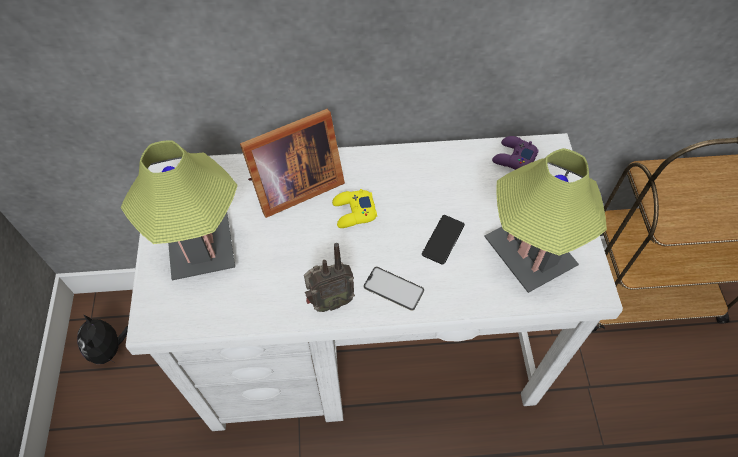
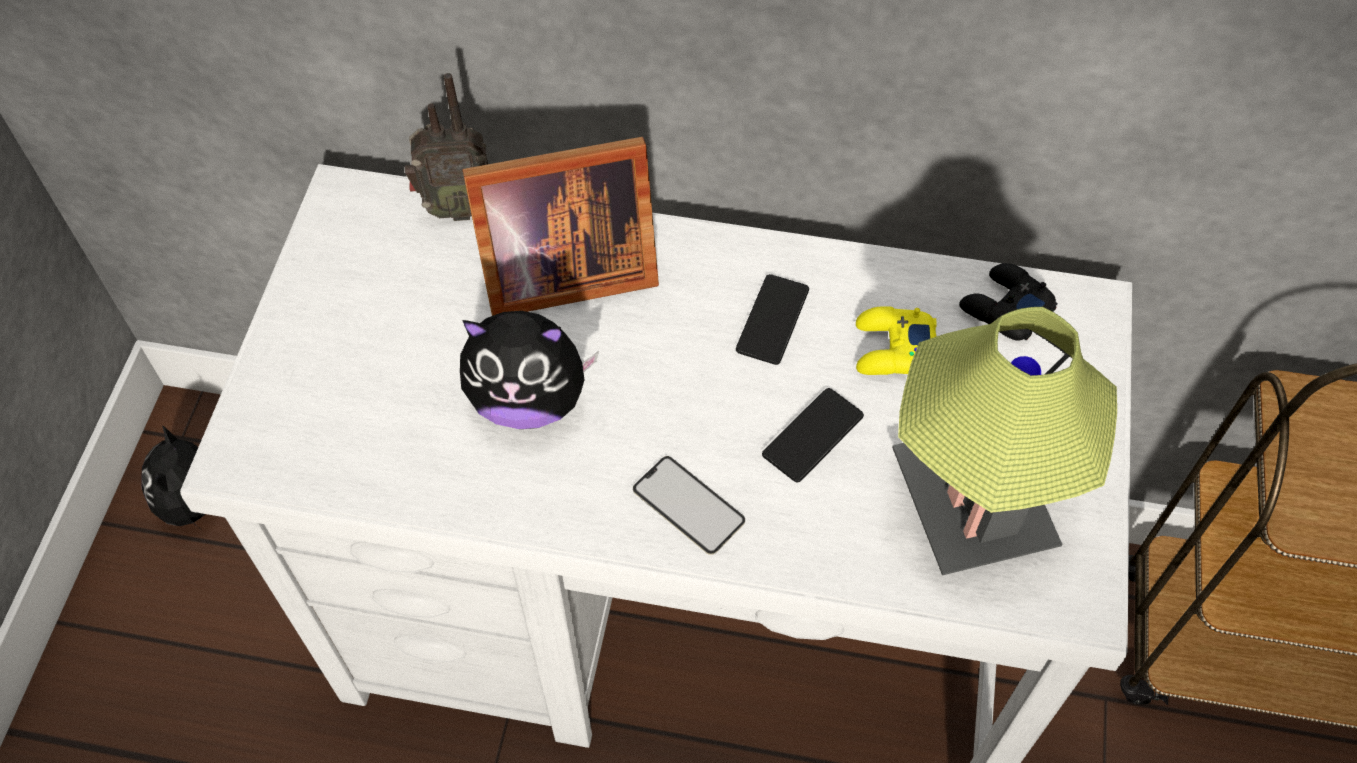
camera: 15 degrees right, 0 degrees up
table lamp [120,140,238,280] -> none
radio [304,243,355,312] -> radio moved to [405,73,488,221]
yellow game controller [332,189,377,228] -> yellow game controller moved to [856,306,937,375]
purple game controller [492,136,539,170] -> black game controller [959,263,1058,341]
none -> plush toy [460,311,599,429]
none -> phone [736,274,809,365]

